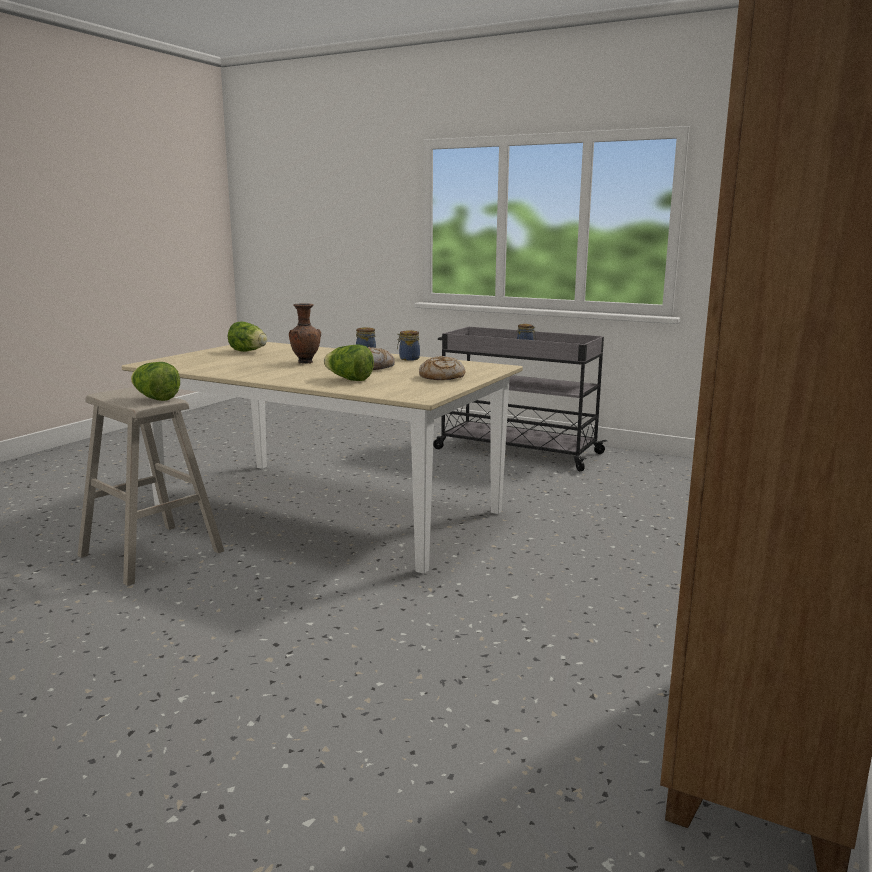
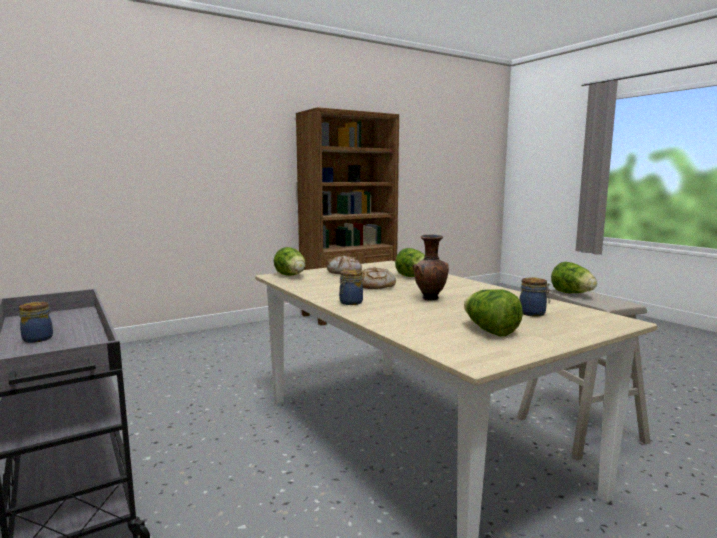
camera: 150 degrees left, 5 degrees down
jar [397,330,420,361] -> jar moved to [519,277,550,317]
none -> lettuce [274,247,305,276]

